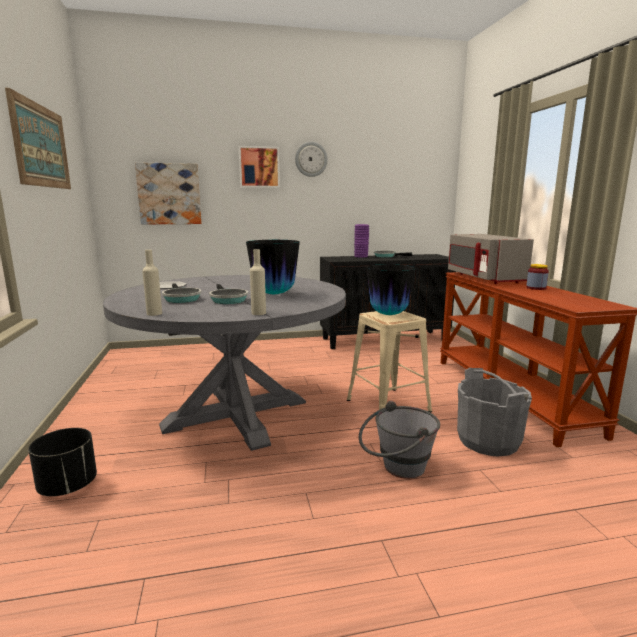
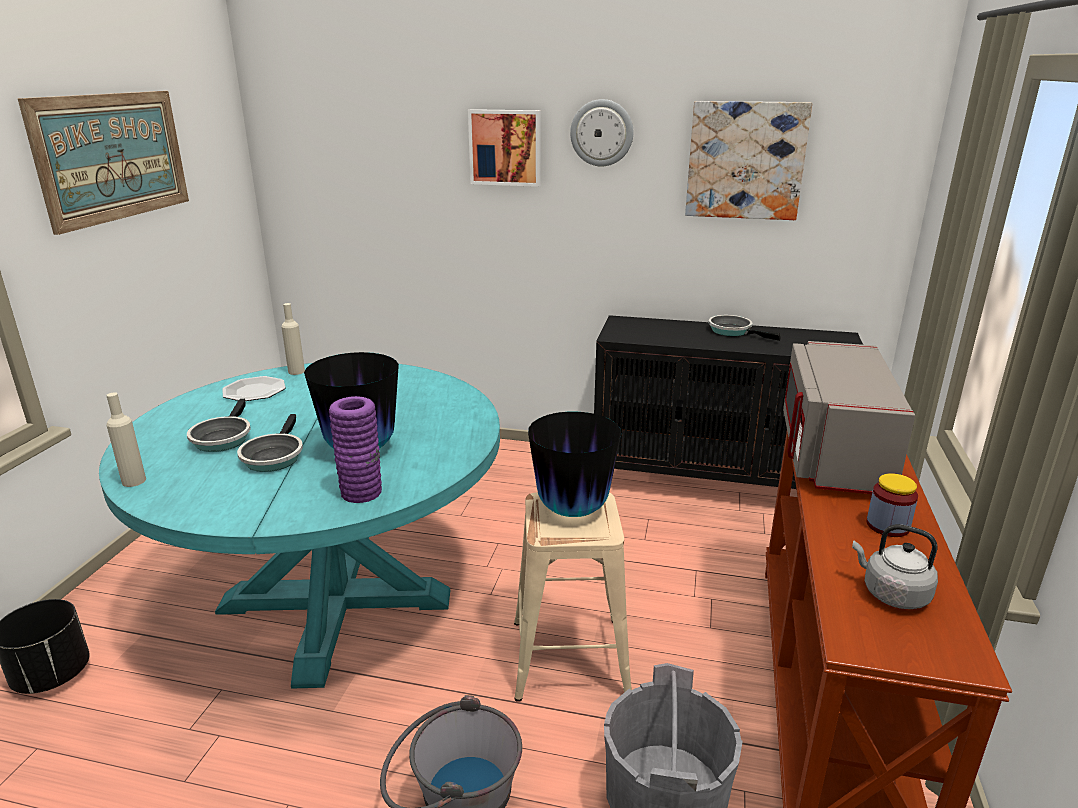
camera: 25 degrees right, 10 degrees up
grey dining table [103,275,346,451] -> turquoise dining table [99,363,500,689]
picture [135,162,202,225] -> picture moved to [685,101,812,220]
beige bottle [250,249,266,315] -> beige bottle moved to [281,303,305,375]
purple vase [354,224,369,257] -> purple vase moved to [329,396,382,503]
none -> grey kettle [852,524,938,609]

